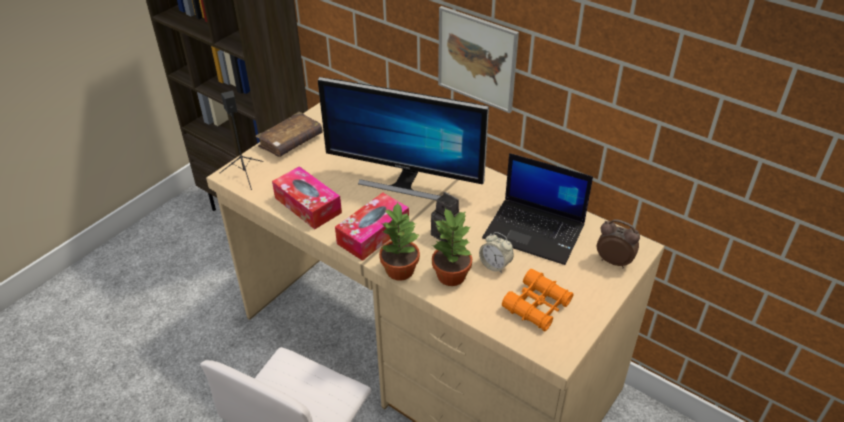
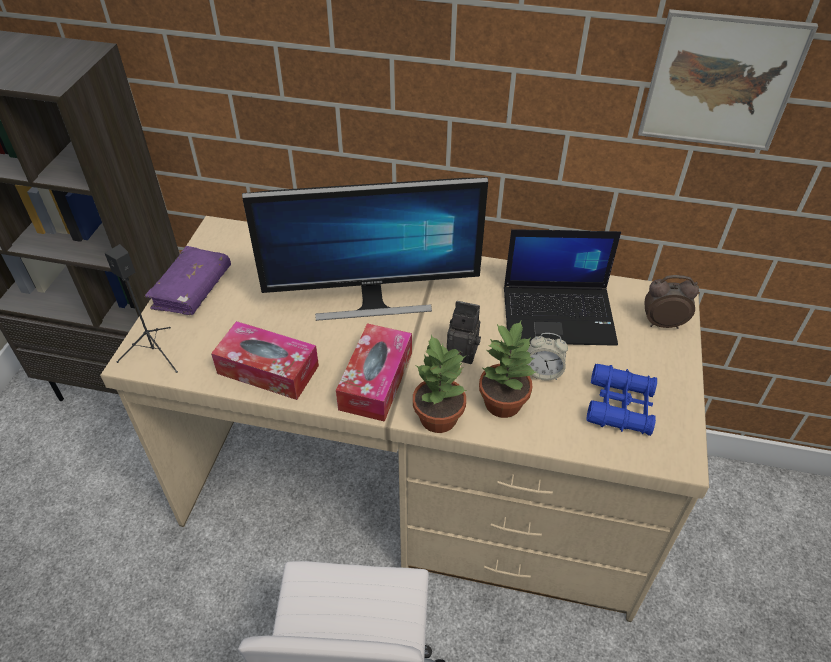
camera: 25 degrees left, 5 degrees up
brown book [255,112,323,157] -> purple book [145,246,231,315]
picture [438,6,519,113] -> picture moved to [638,9,818,151]
orange binoculars [502,269,574,331] -> blue binoculars [586,364,657,436]

